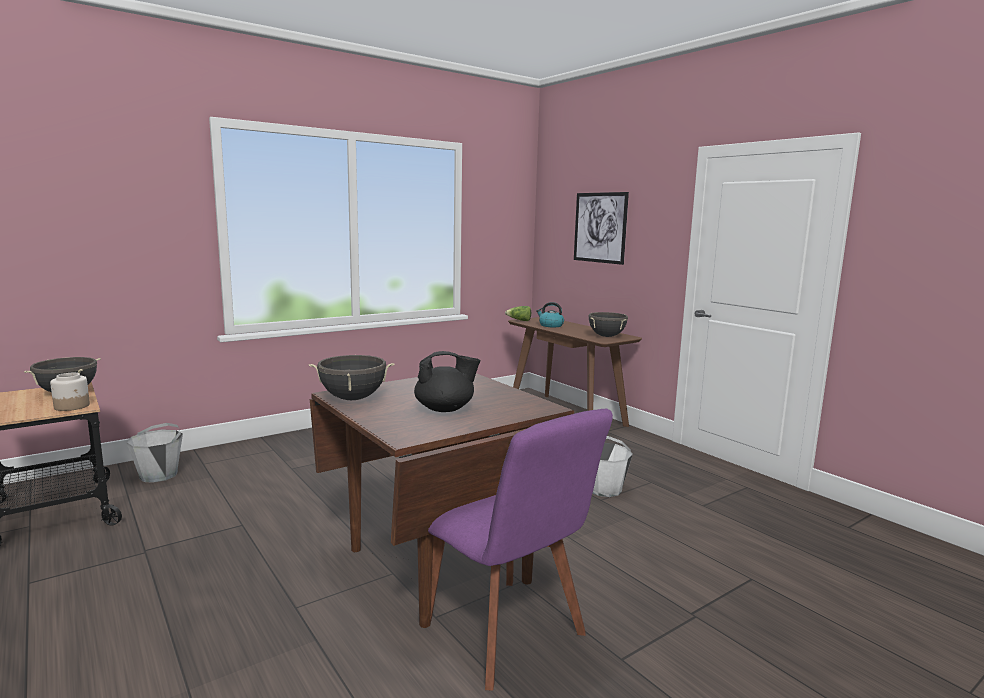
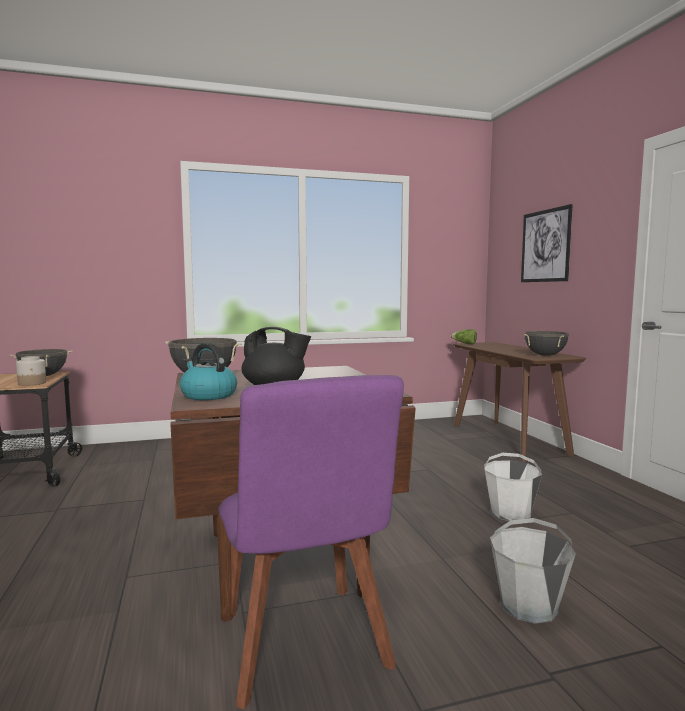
camera: 20 degrees right, 5 degrees down
grey bucket [126,423,183,483] -> grey bucket moved to [490,518,576,624]
kettle [536,302,564,327] -> kettle moved to [180,343,237,400]

